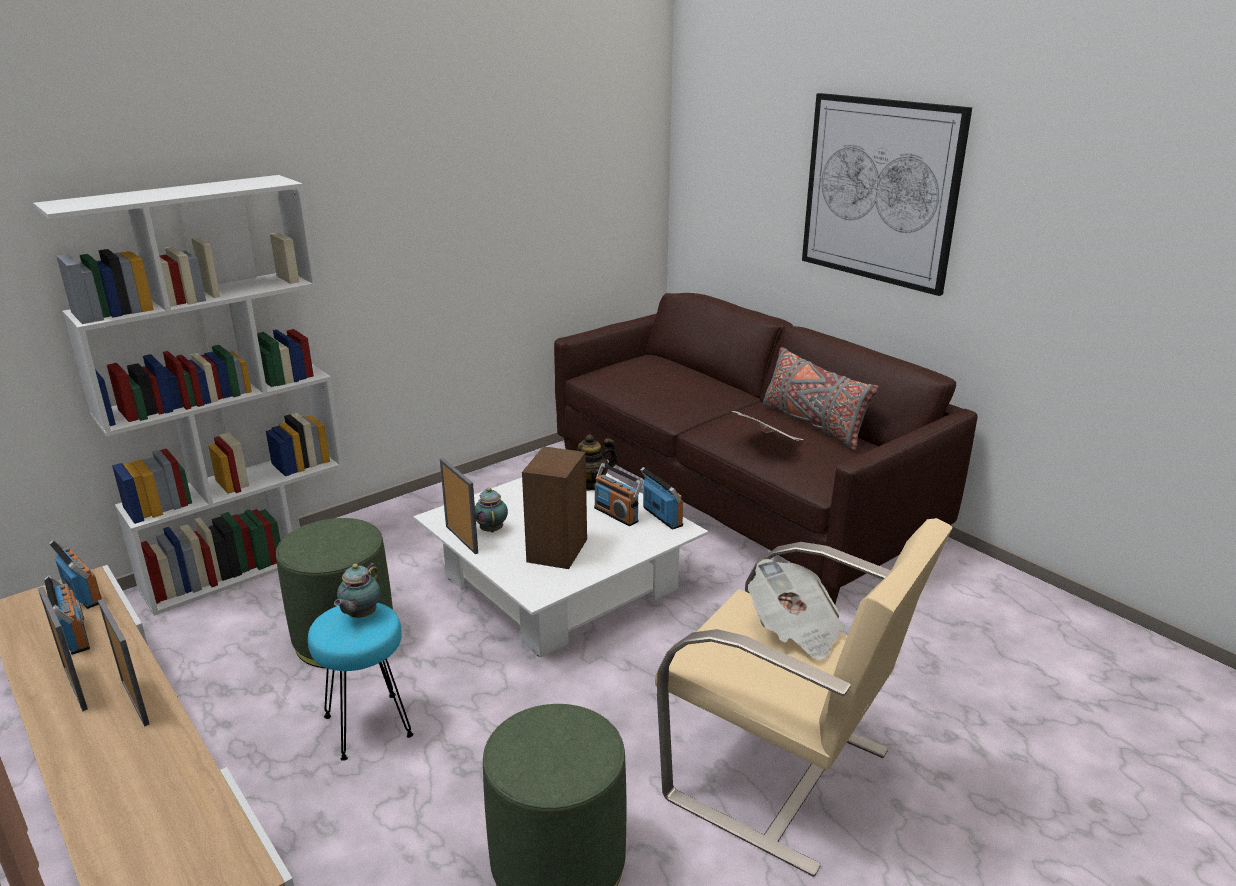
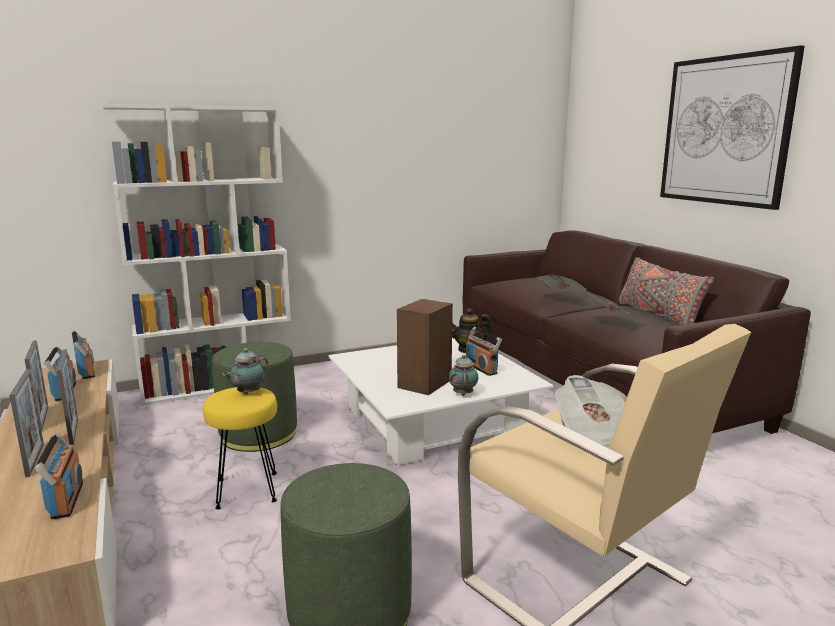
camera: 15 degrees right, 10 degrees down
turquoise stool [308,603,414,761] -> yellow stool [203,387,277,509]
picture frame [440,458,478,554] -> picture frame moved to [10,369,44,477]
teapot [475,488,508,533] -> teapot moved to [449,355,478,396]
radio [640,467,683,529] -> radio moved to [35,433,83,519]
none -> newspaper [536,275,587,295]

